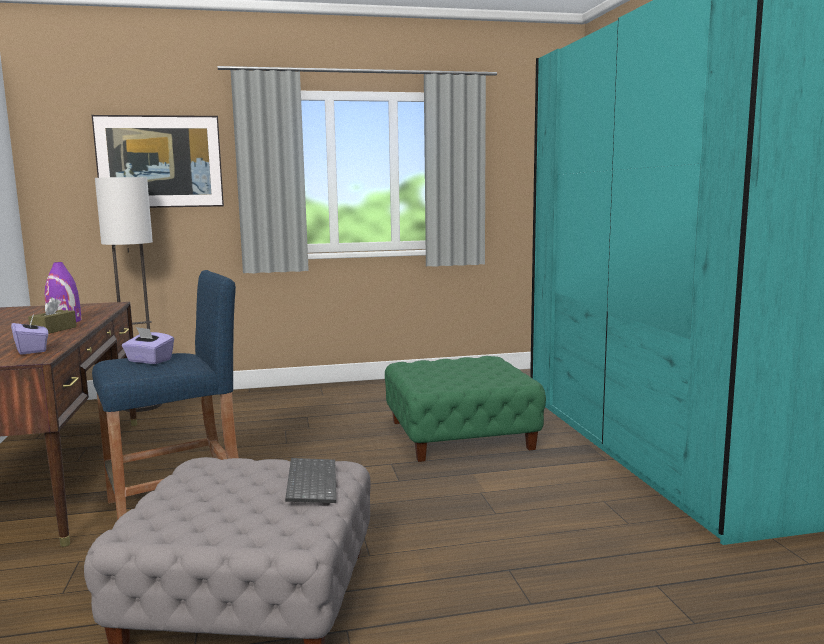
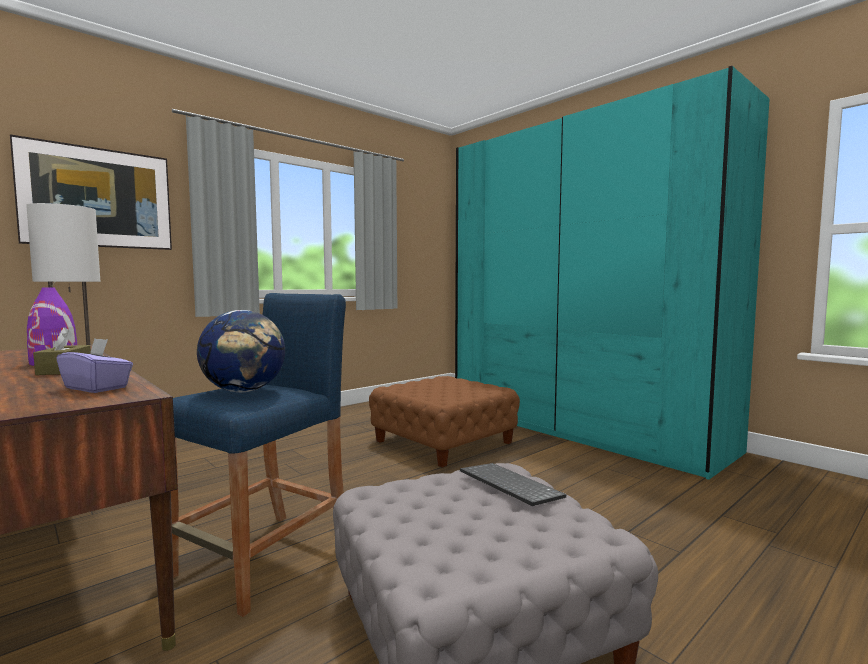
camera: 30 degrees left, 5 degrees down
purple tissue box [122,327,174,364] -> globe [197,310,285,392]
green ottoman [385,356,546,462] -> brown ottoman [369,376,520,468]

